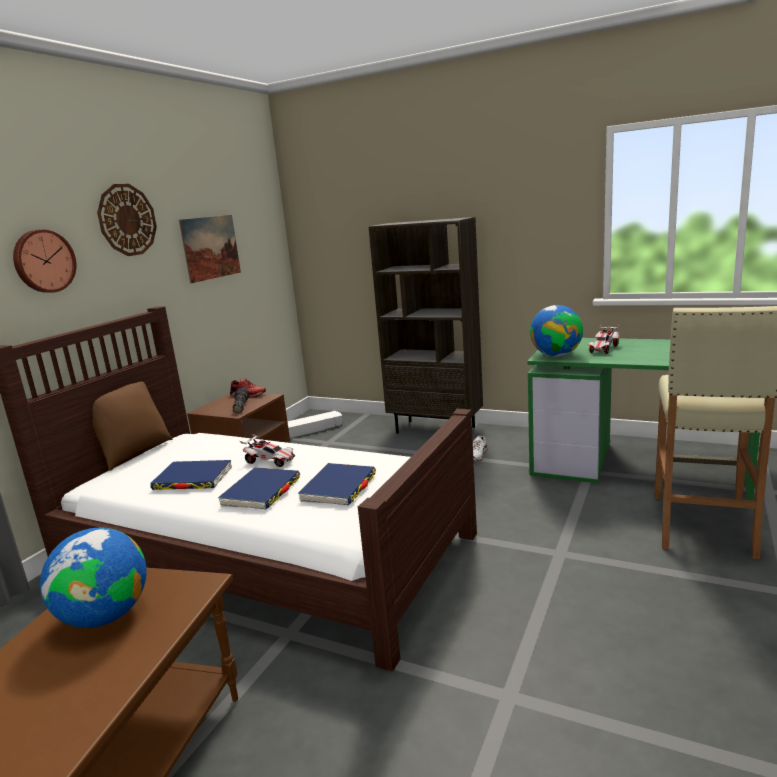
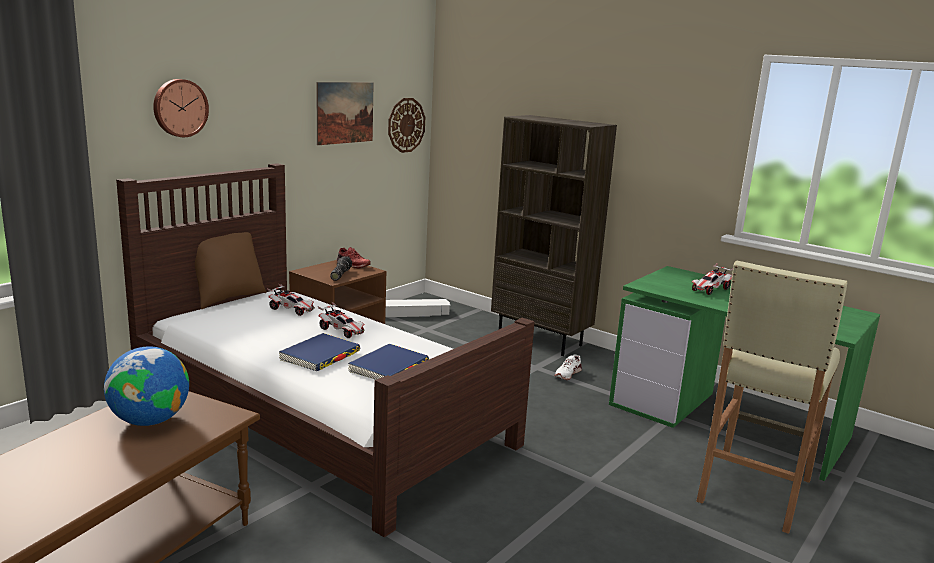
camera: 10 degrees right, 0 degrees up
wall clock [97,184,157,256] -> wall clock moved to [388,98,425,153]
blue book [151,460,232,490] -> none
globe [530,305,583,356] -> none
none -> toy car [267,284,315,316]

